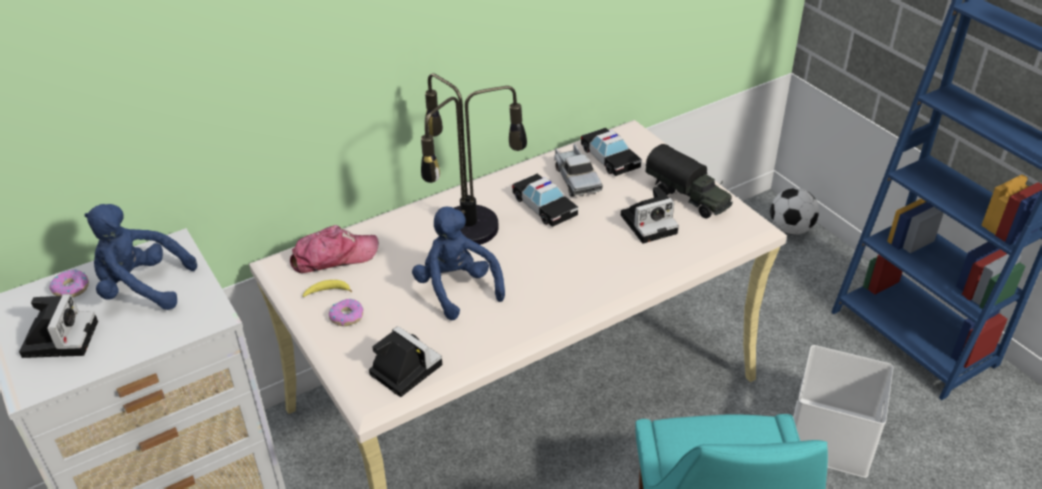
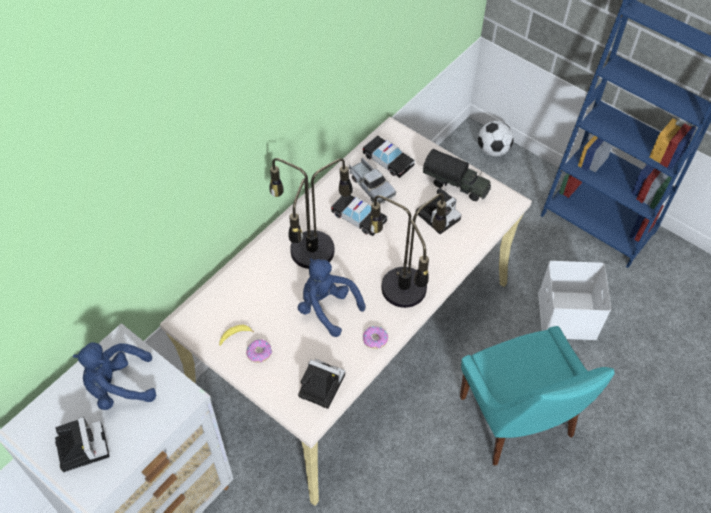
camera: 20 degrees left, 15 degrees up
donut [49,269,89,297] -> donut moved to [363,326,388,349]
cap [290,225,379,273] -> none
none -> table lamp [369,193,446,308]

